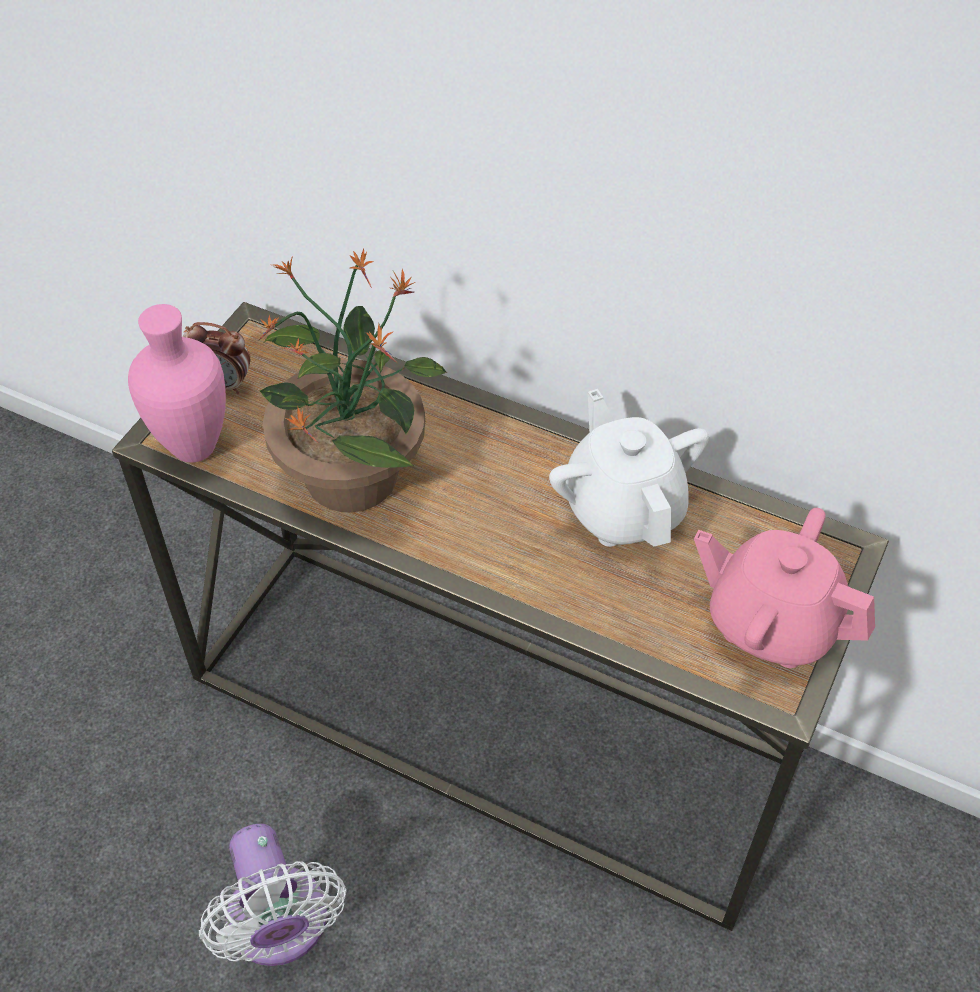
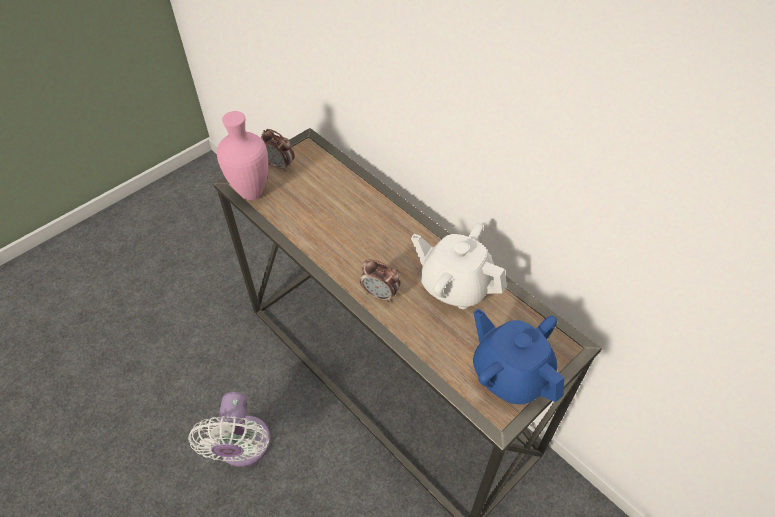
camera: 20 degrees right, 0 degrees up
potted plant [258,249,447,512] -> none
white teapot [549,389,709,547] -> white teapot turned 60 degrees counterclockwise [411,223,507,309]
pink teapot [694,508,875,668] -> blue teapot [473,308,564,404]
none -> alarm clock [360,259,401,303]

